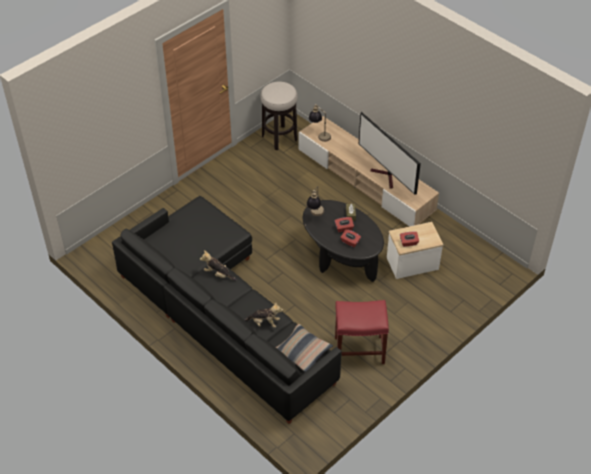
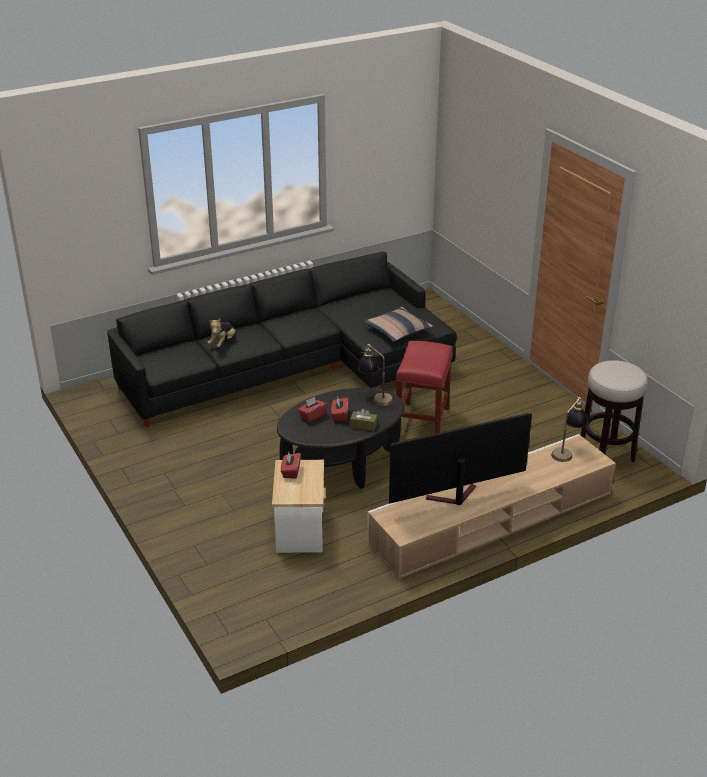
camera: 105 degrees right, 15 degrees down
plush toy [200,250,237,281] -> none
pillow [276,324,333,372] -> pillow moved to [363,307,433,342]
red stool [335,300,389,364] -> red stool moved to [395,341,453,434]

